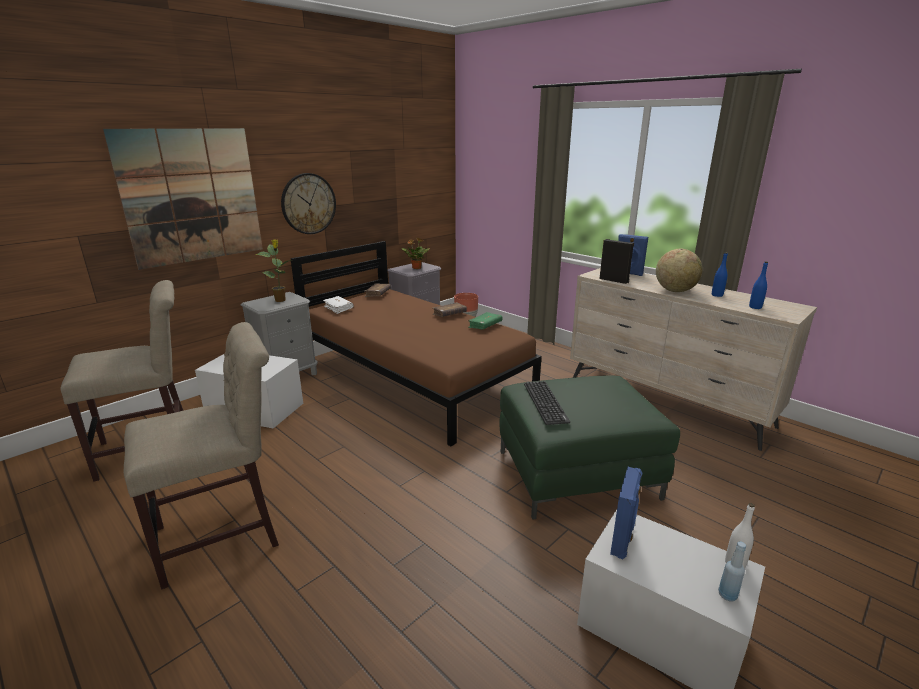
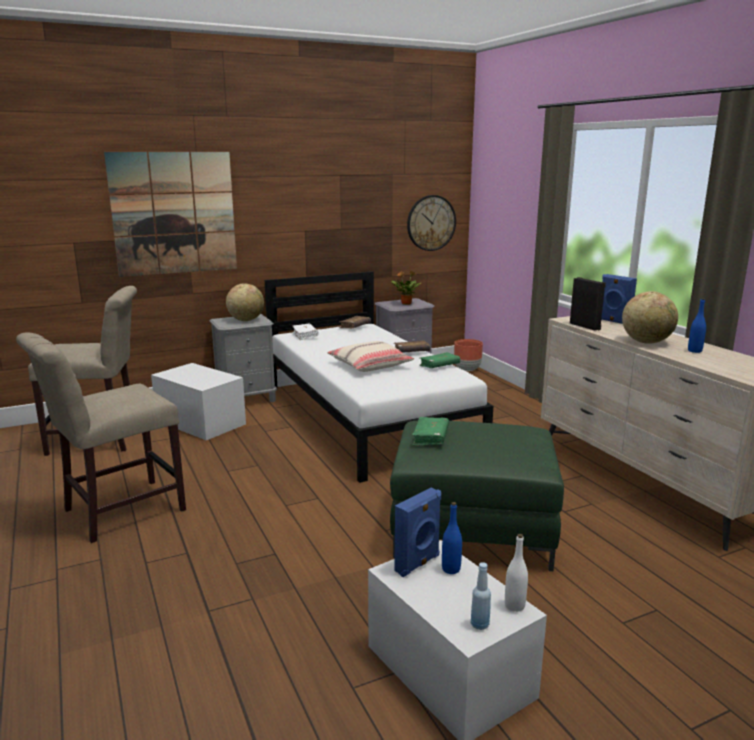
camera: 20 degrees right, 5 degrees down
beige chair [124,322,279,589] -> beige chair turned 150 degrees clockwise [16,332,186,543]
potted plant [256,240,290,302] -> globe [226,283,264,321]
wall clock [281,173,336,234] -> wall clock moved to [407,195,456,251]
brown bed [290,241,542,446] -> white bed [265,271,493,483]
keyboard [524,381,570,425] -> green book [412,417,449,446]
blue bottle [749,261,768,309] -> blue bottle moved to [442,502,462,574]
none -> beige pillow [327,341,414,372]

